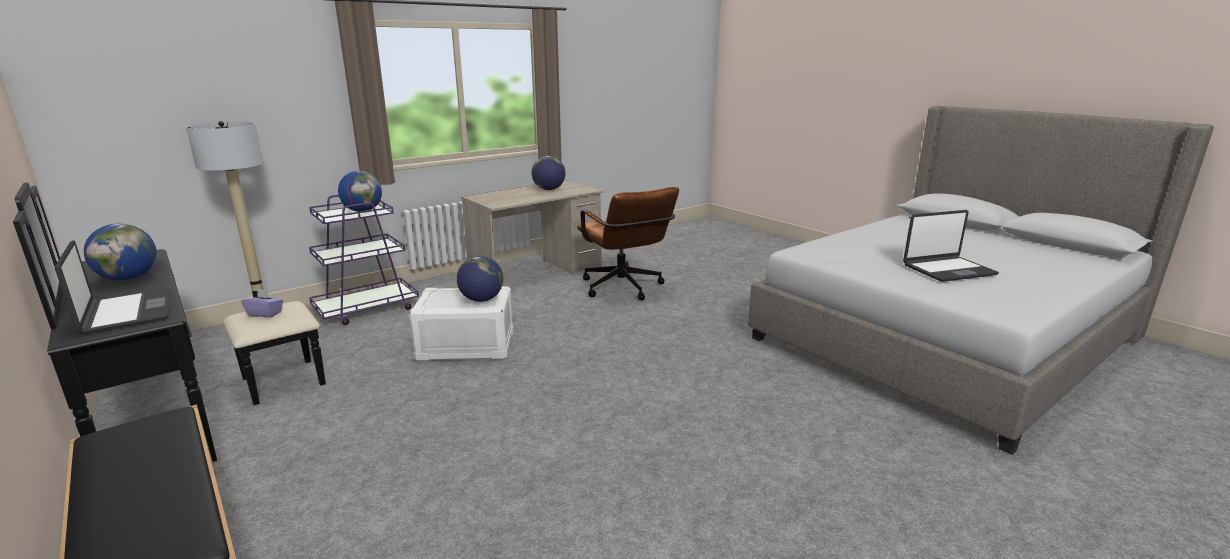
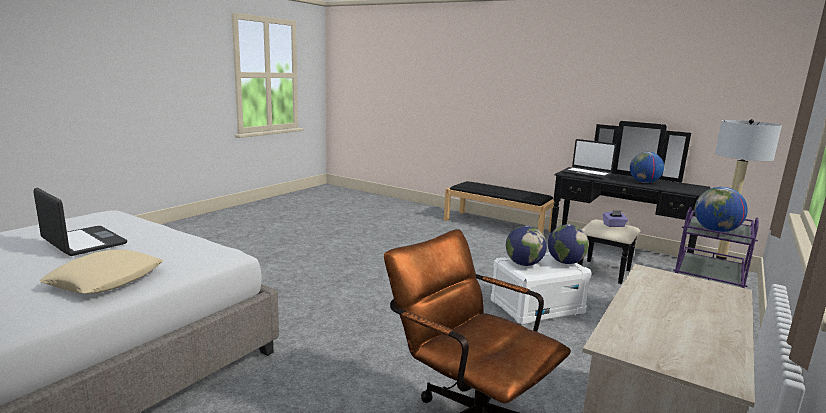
camera: 160 degrees right, 5 degrees down
globe [532,156,566,190] -> globe moved to [548,224,589,264]
laptop [903,210,999,282] -> laptop turned 75 degrees clockwise [33,188,127,256]
none -> beige pillow [40,250,163,294]

